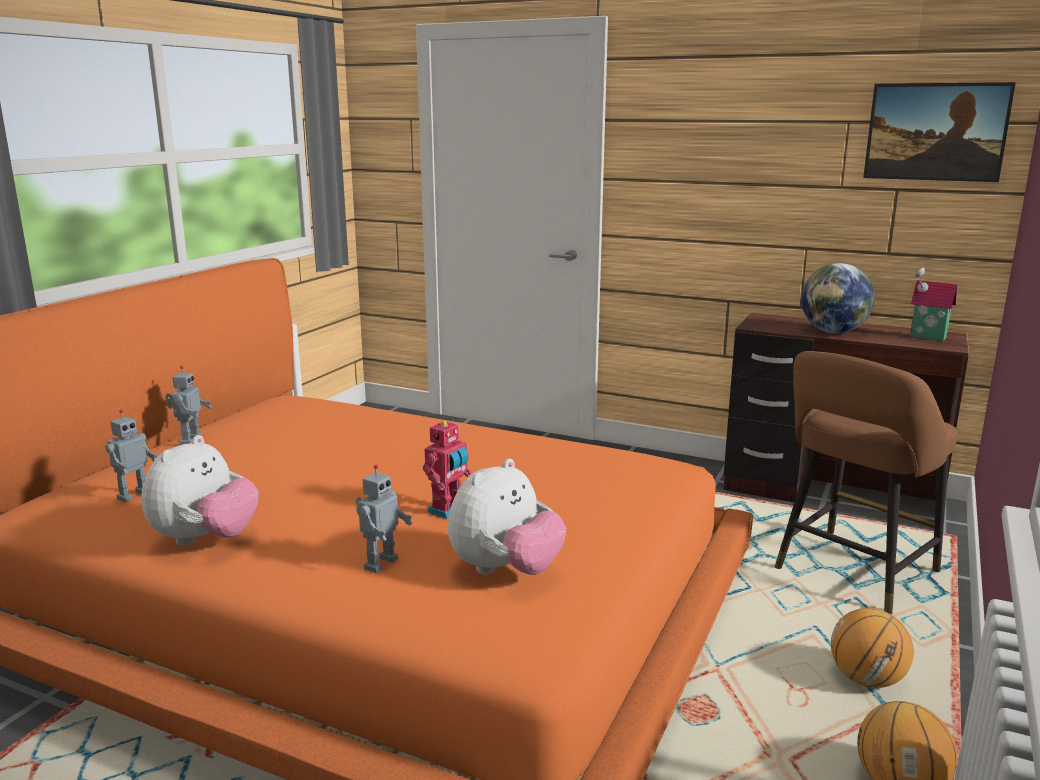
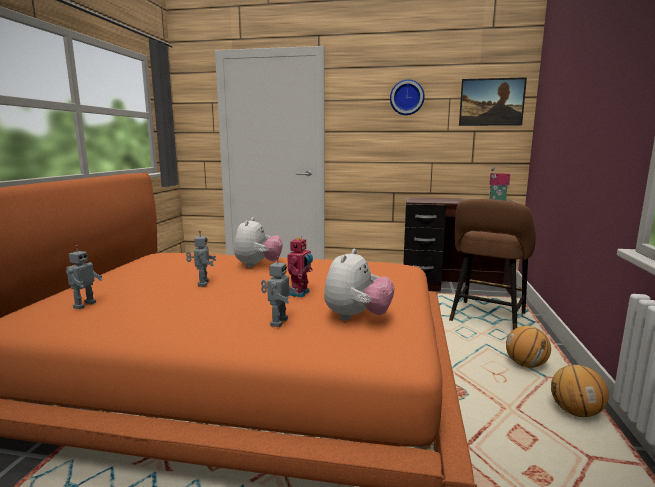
camera: 15 degrees left, 5 degrees down
plush toy [141,435,259,546] -> plush toy moved to [234,217,283,268]
toy robot [165,366,212,445] -> toy robot moved to [186,231,216,287]
globe [801,263,875,334] -> none
none -> wall clock [390,79,425,115]

